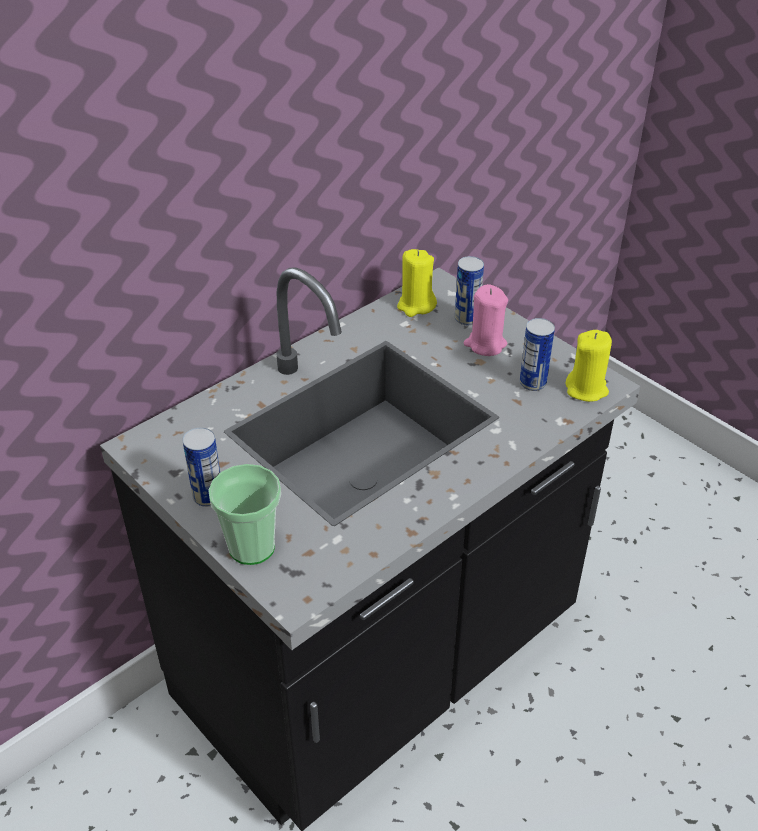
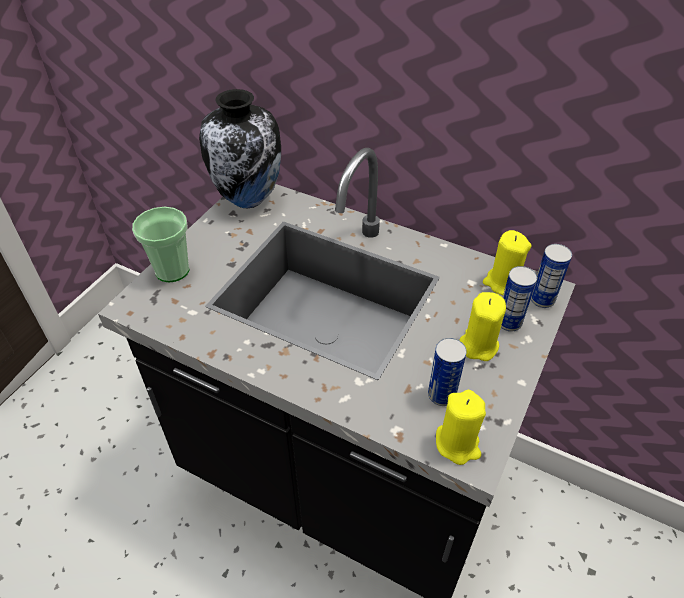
camera: 70 degrees right, 5 degrees up
can [183,428,220,507] -> can moved to [531,244,572,308]
pink candle [464,284,508,356] -> yellow candle [459,292,506,361]
none -> vase [199,89,281,208]

